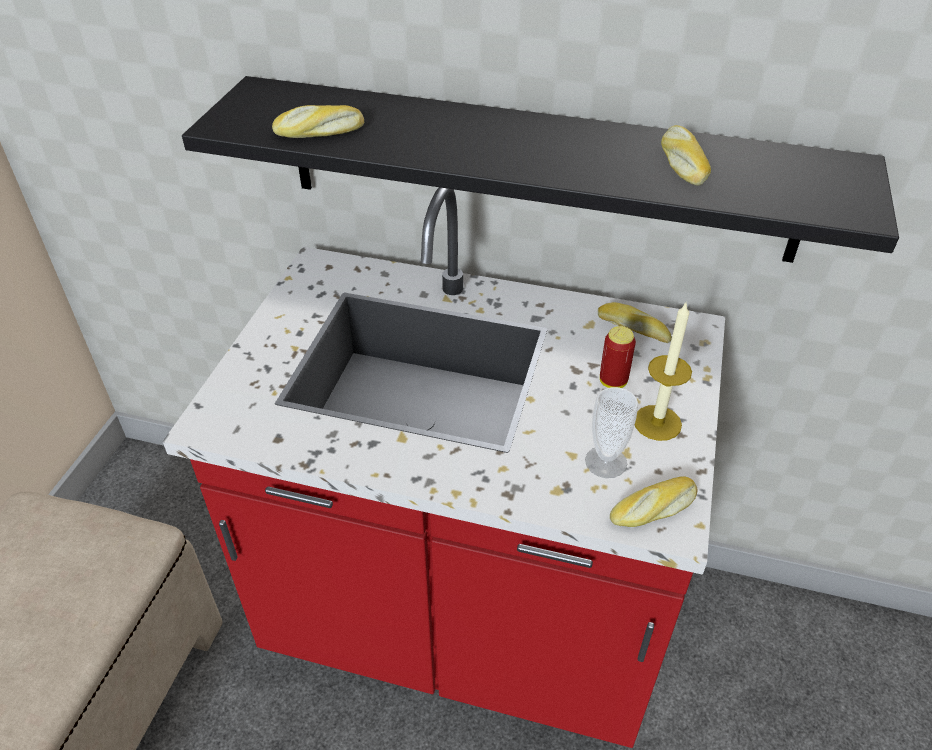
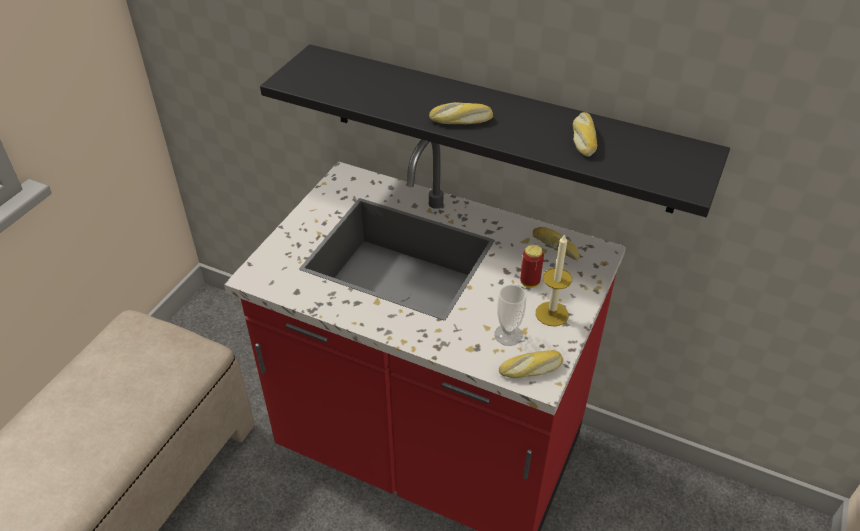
camera: 10 degrees right, 0 degrees up
bread [272,105,364,138] -> bread moved to [429,102,493,124]

